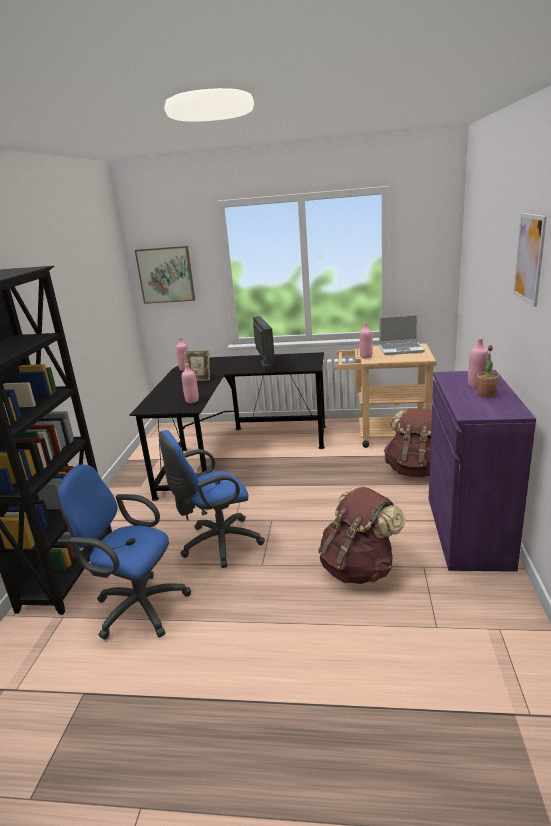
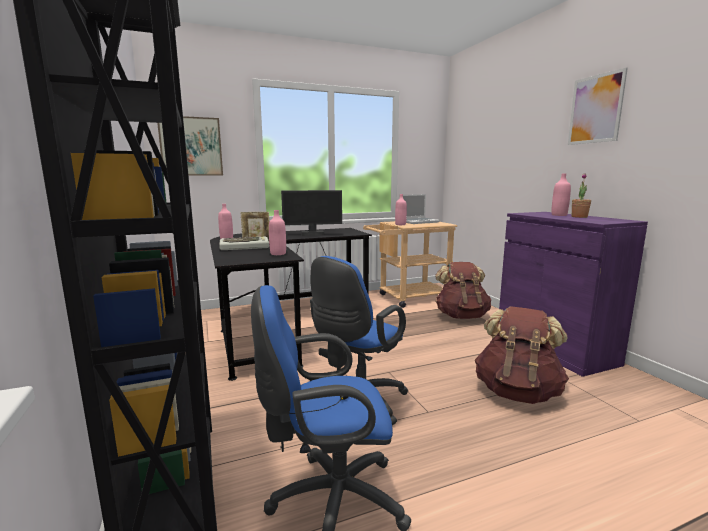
camera: 30 degrees left, 10 degrees down
monitor [253,316,275,370] -> monitor turned 120 degrees clockwise [281,190,342,236]
none -> keyboard [219,237,269,250]

